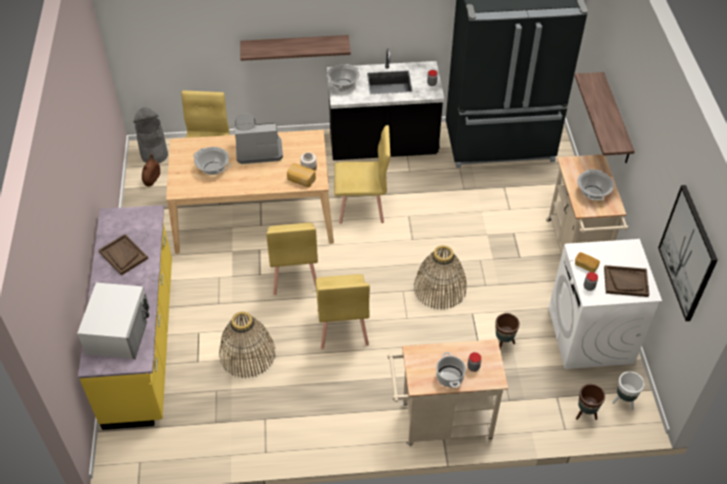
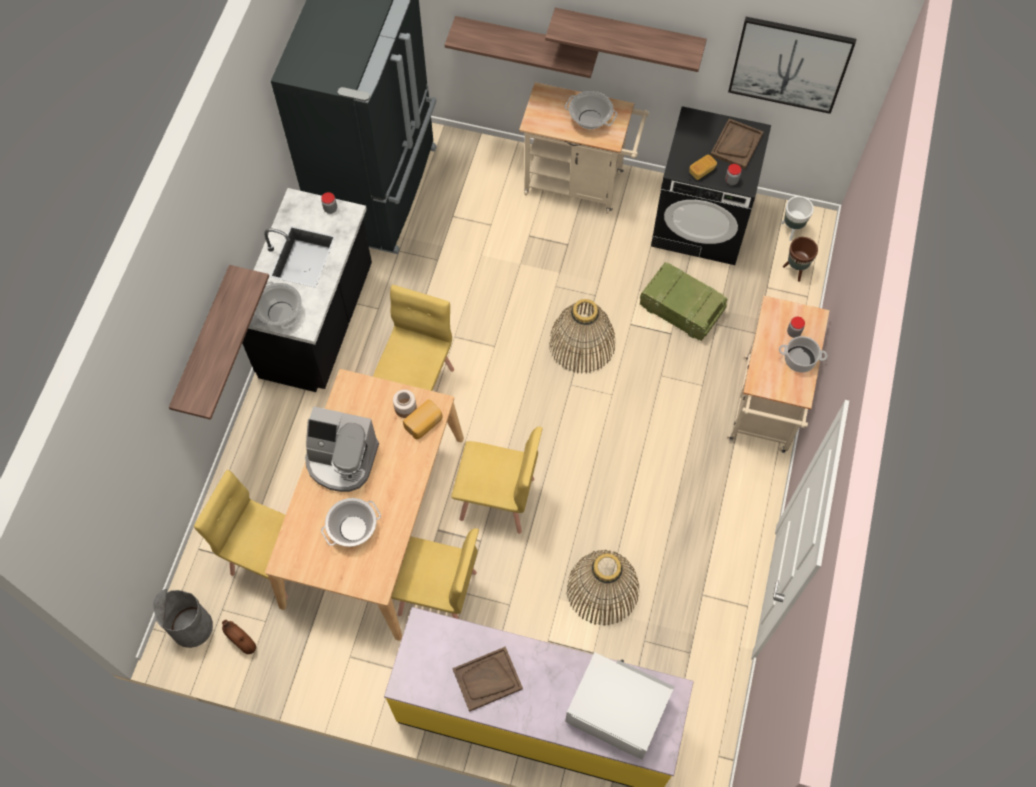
camera: 70 degrees left, 15 degrees up
coffee machine [235,113,283,164] -> coffee machine turned 90 degrees counterclockwise [305,407,379,492]
yellow chair [316,274,370,350] -> yellow chair moved to [391,528,479,619]
brown planter [495,313,520,349] -> crate [640,262,728,341]
white washing machine [549,239,662,369] -> black washing machine [651,106,771,265]
none -> shelf [545,8,707,72]

